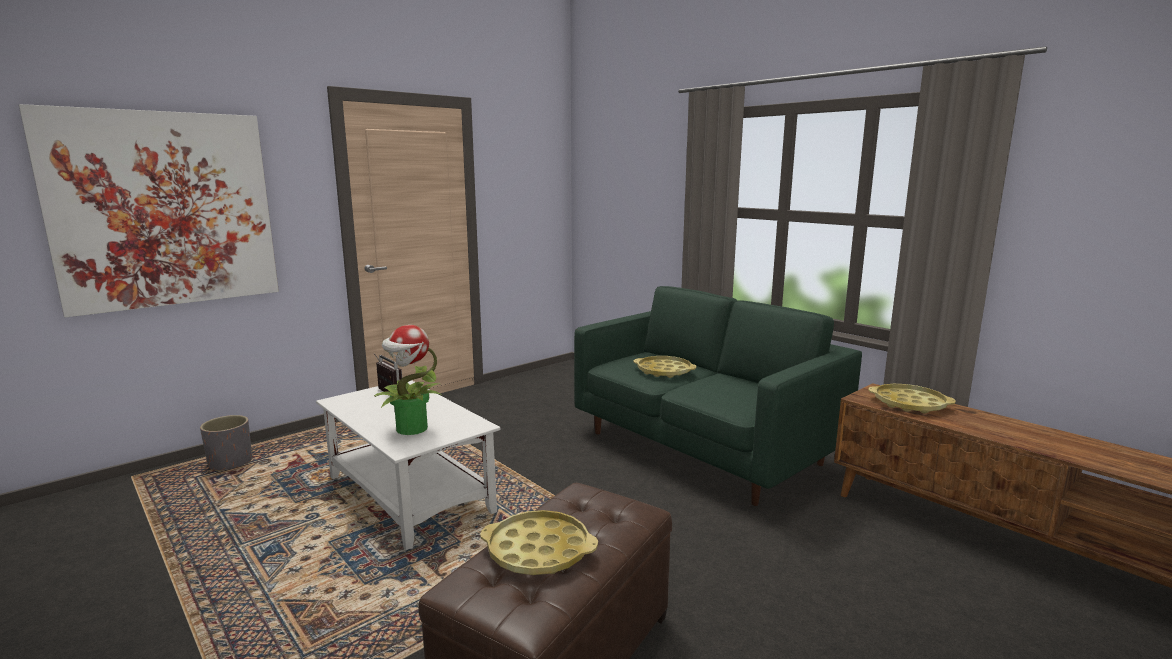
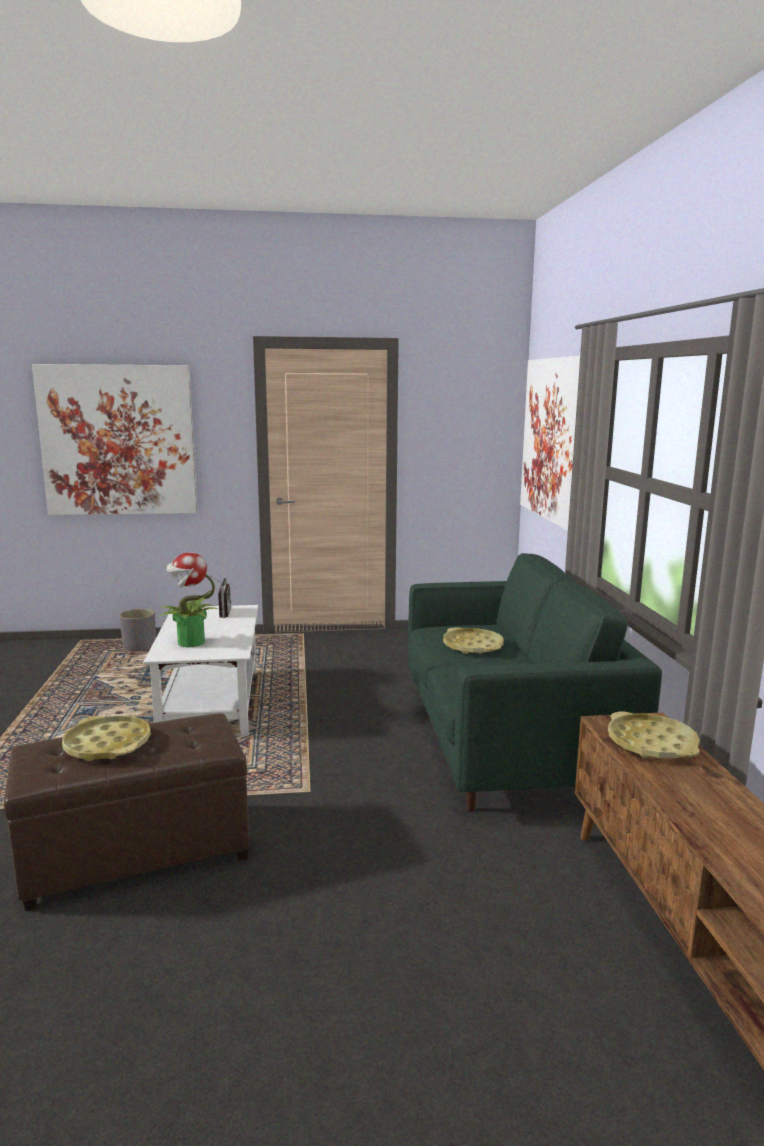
camera: 35 degrees right, 0 degrees up
none -> picture [520,356,580,531]

